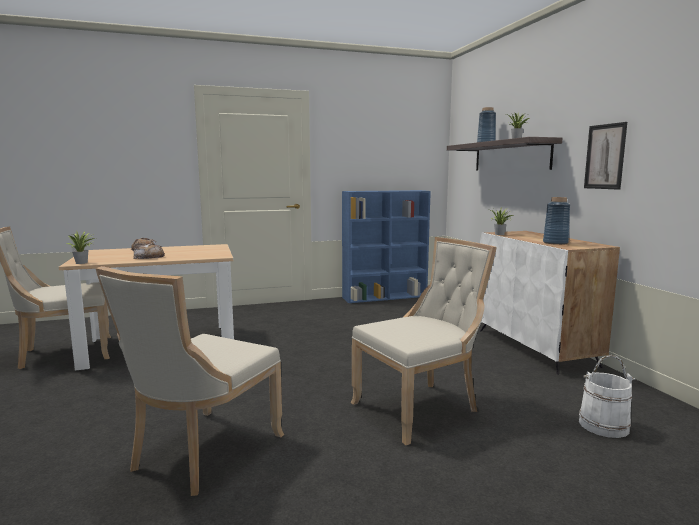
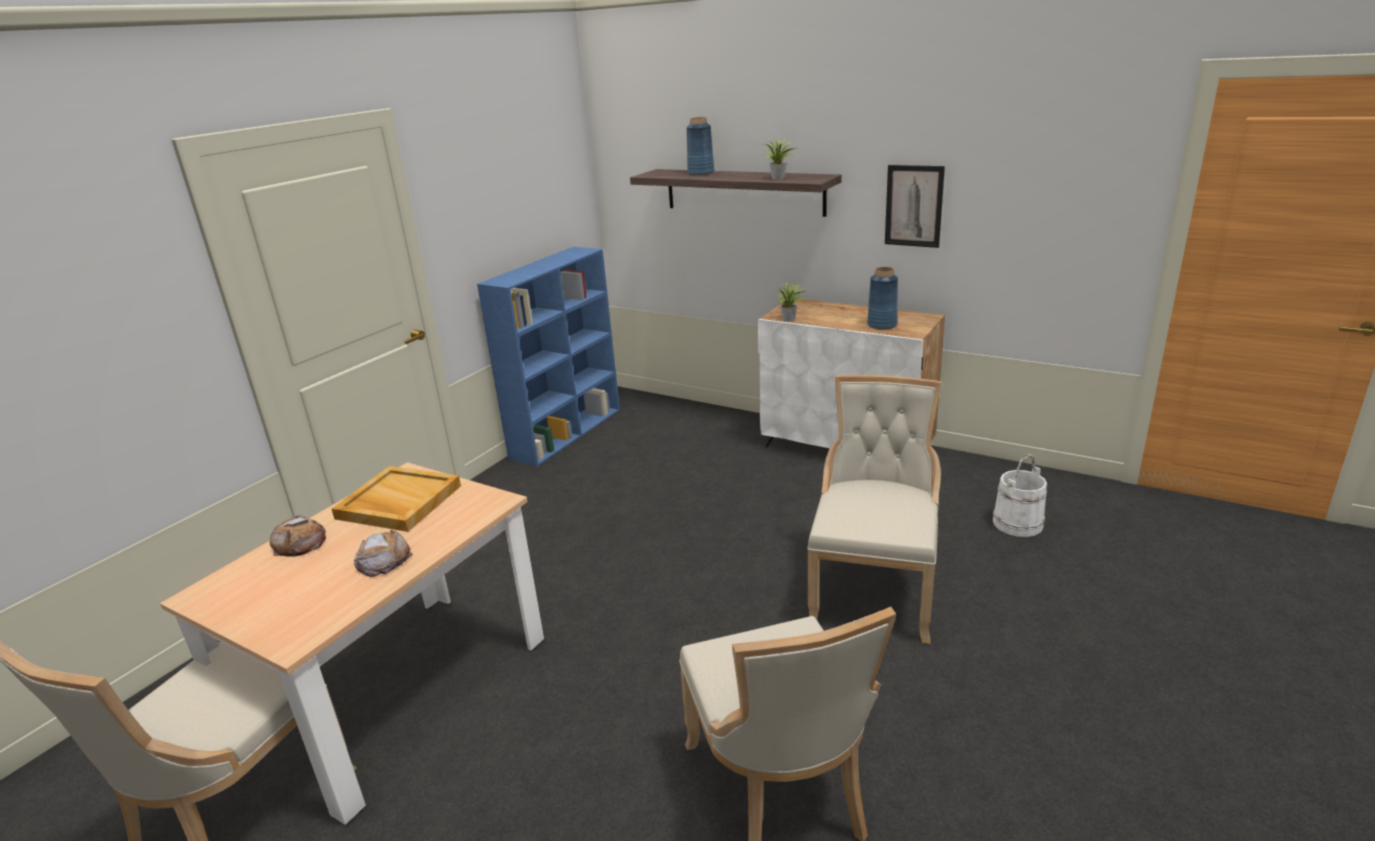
camera: 40 degrees left, 15 degrees up
potted plant [66,232,95,264] -> none
none -> beige tray [331,466,461,532]

